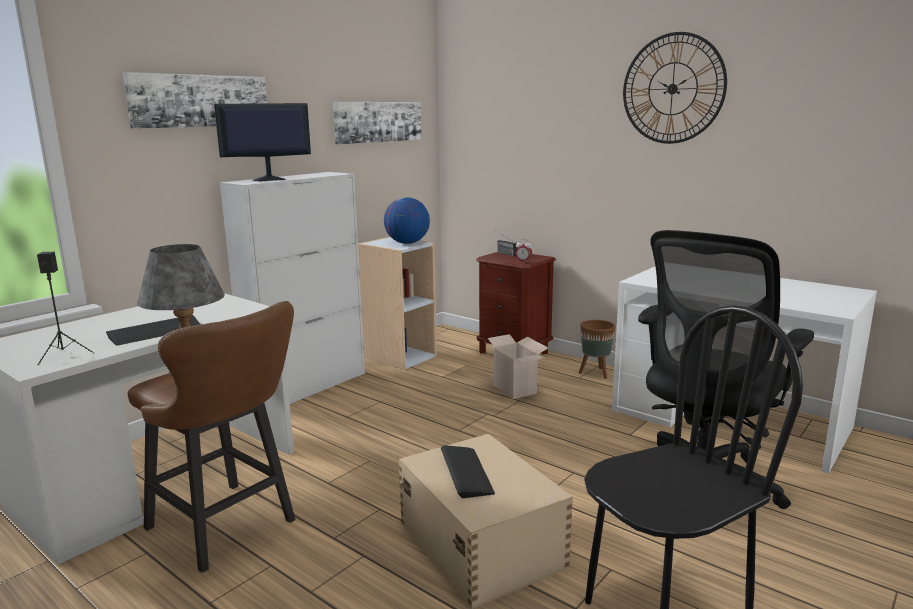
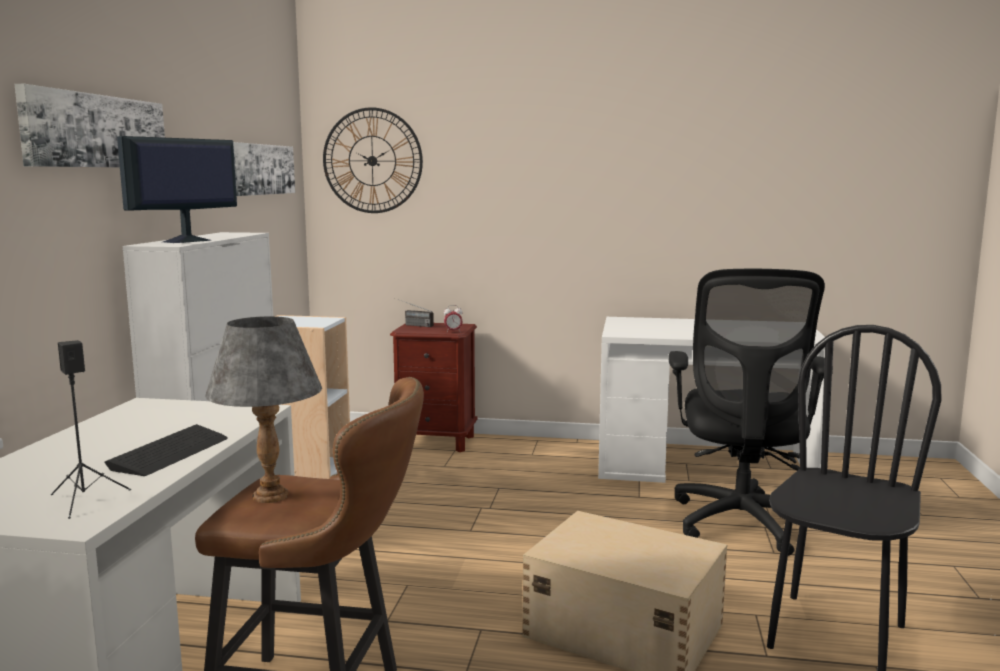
camera: 30 degrees left, 5 degrees down
globe [384,197,430,244] -> none
keyboard [441,445,495,498] -> none
cardboard box [484,334,548,399] -> none
brown planter [579,320,616,379] -> none
wall clock [623,32,727,144] -> wall clock moved to [323,107,423,213]

